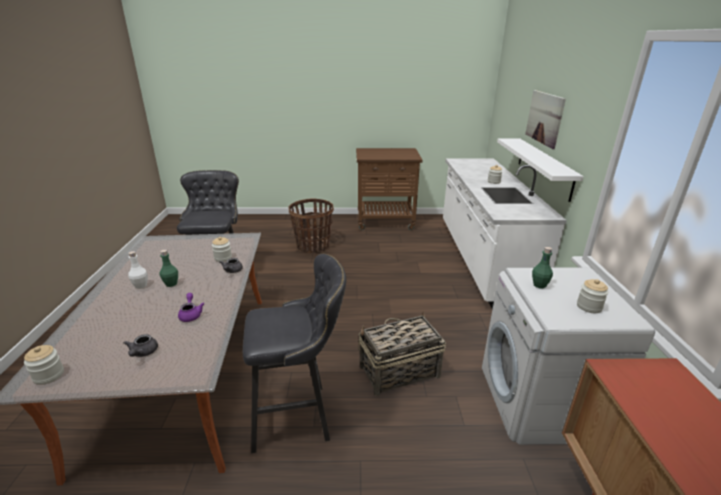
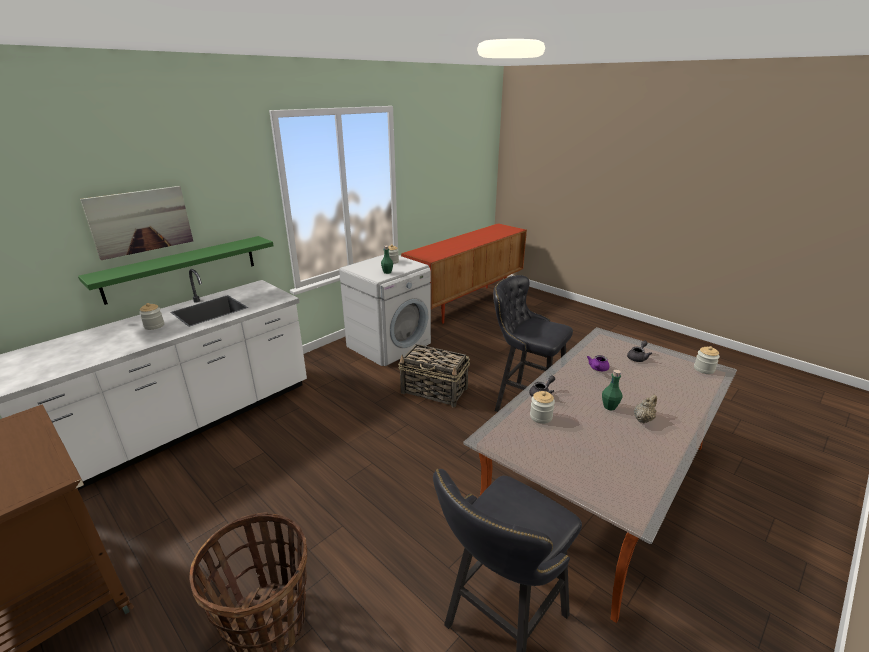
camera: 135 degrees left, 0 degrees up
white bottle [128,251,148,289] -> beige teapot [634,395,657,423]
white shelf [497,138,584,202] -> green shelf [78,236,274,305]

